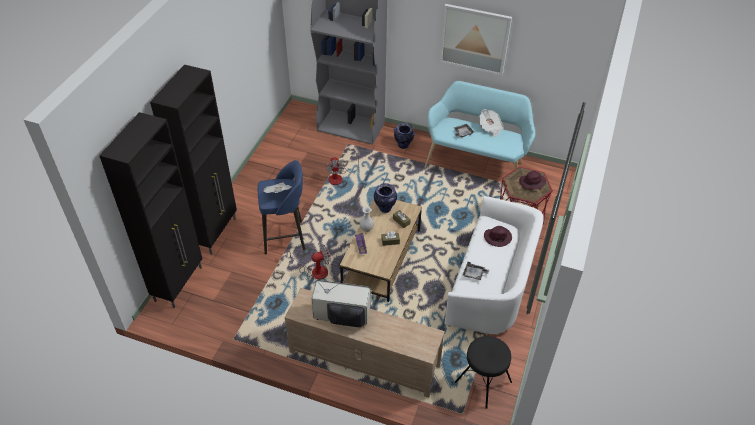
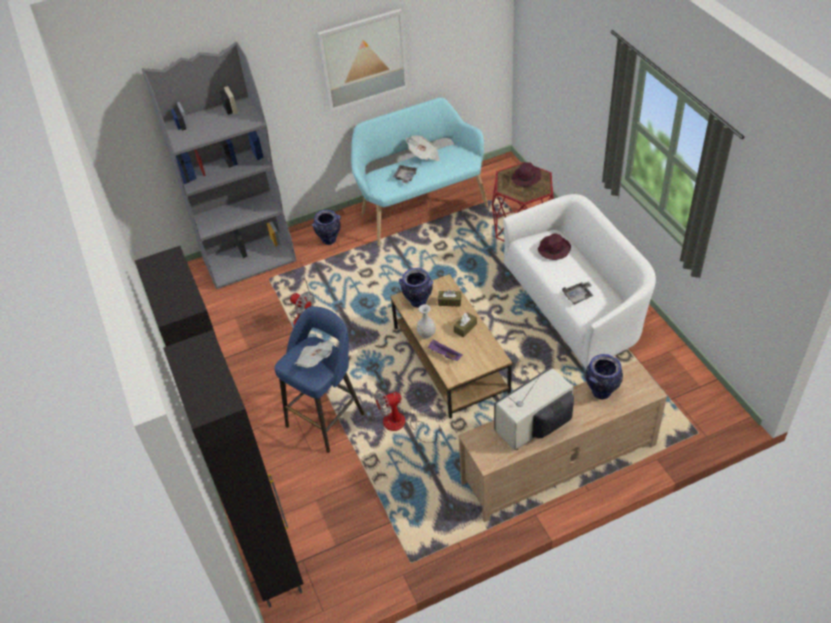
camera: 40 degrees left, 0 degrees up
fan [286,245,331,279] -> fan turned 135 degrees counterclockwise [375,389,442,443]
black stool [455,336,512,409] -> none
none -> vase [585,354,623,399]

